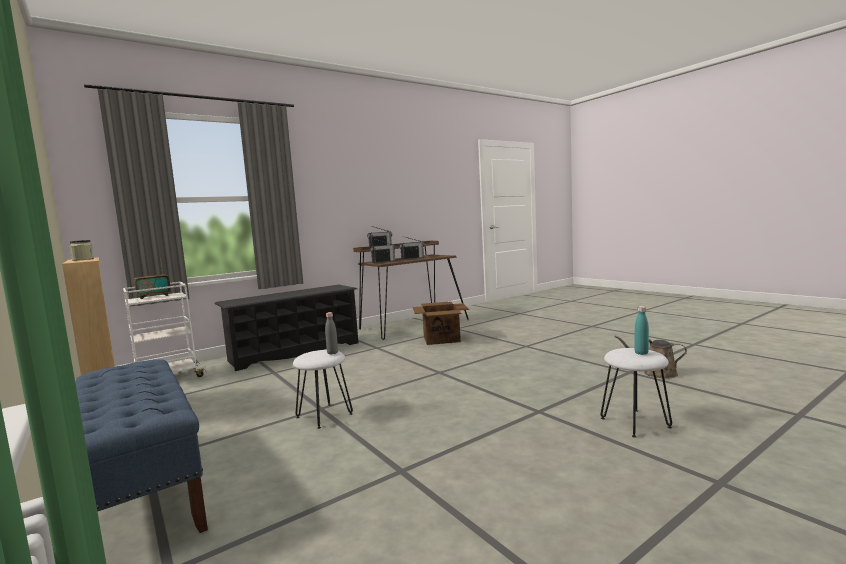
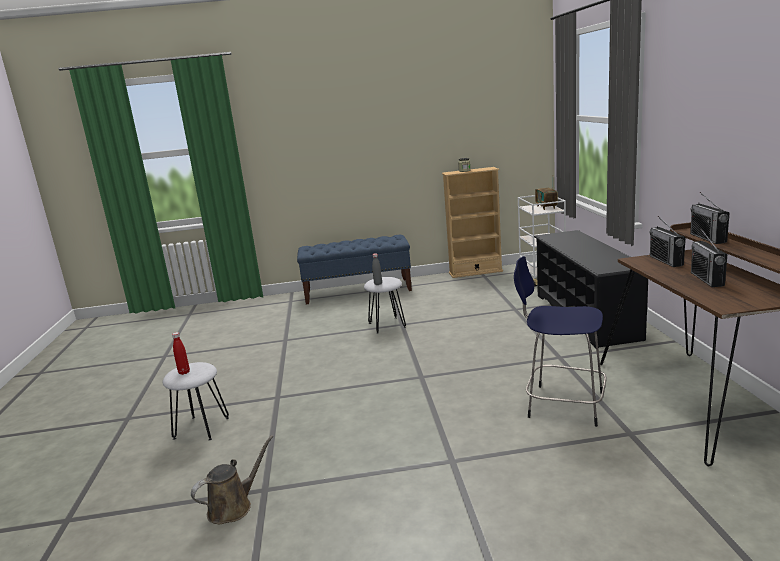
camera: 120 degrees right, 10 degrees up
cardboard box [413,302,469,345] -> blue stool [514,256,607,427]
turquoise bottle [634,306,649,355] -> red bottle [172,332,190,375]

